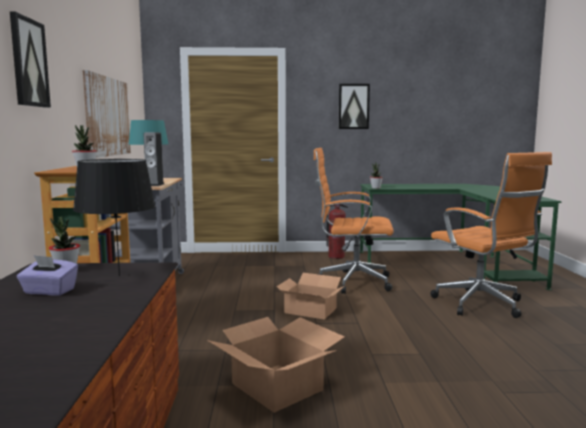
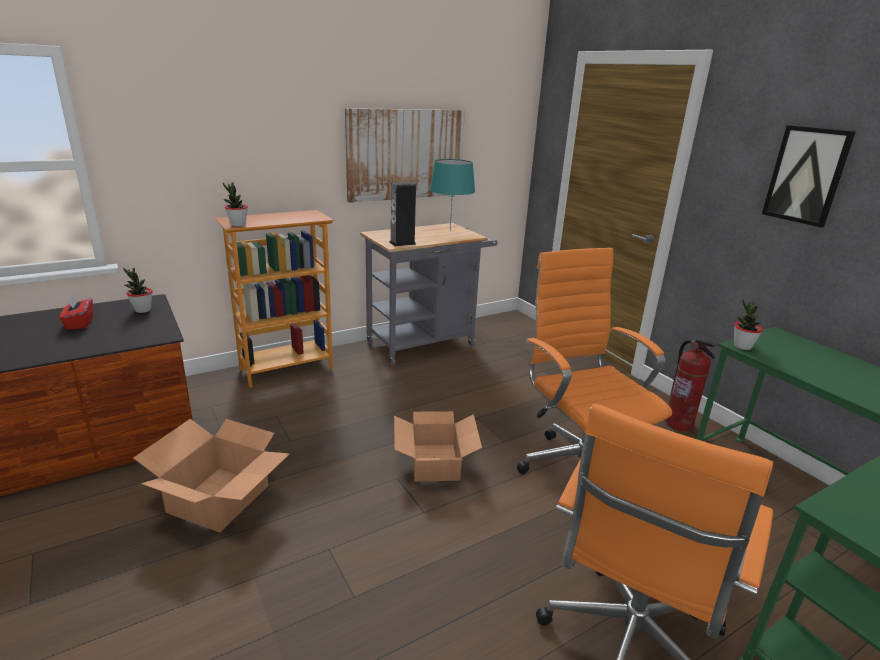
camera: 60 degrees right, 15 degrees up
picture [10,12,51,108] -> none
purple tissue box [17,255,78,296] -> red tissue box [59,295,93,330]
black table lamp [73,159,156,276] -> none

